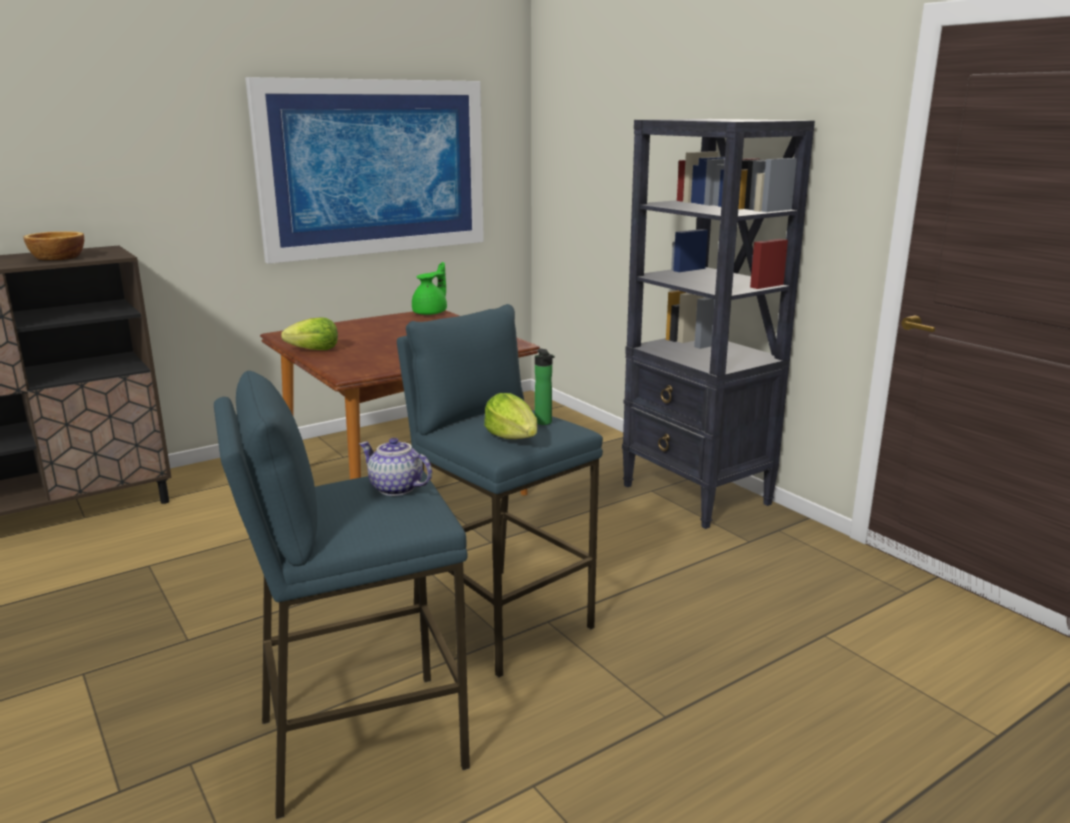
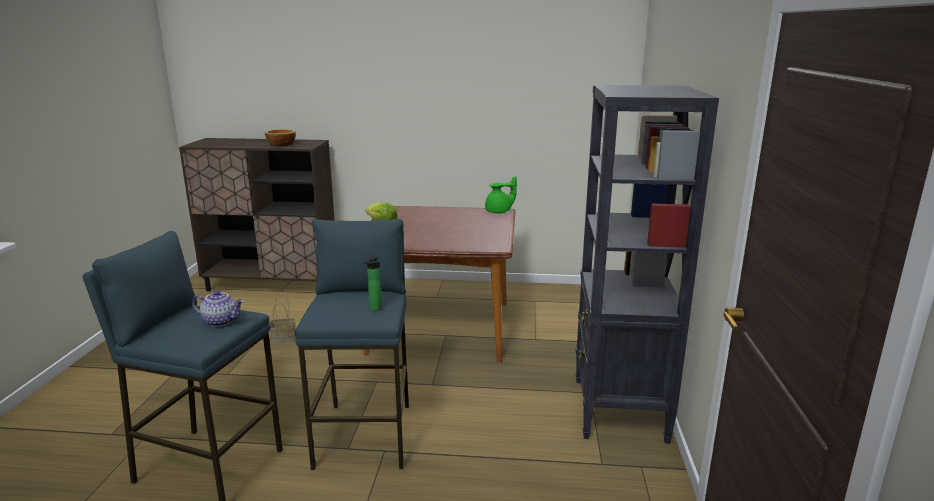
camera: 40 degrees right, 0 degrees up
picture [245,77,484,264] -> none
teapot [359,438,432,496] -> teapot turned 120 degrees clockwise [192,290,244,327]
lettuce [484,393,537,439] -> none
none -> basket [270,294,296,344]

